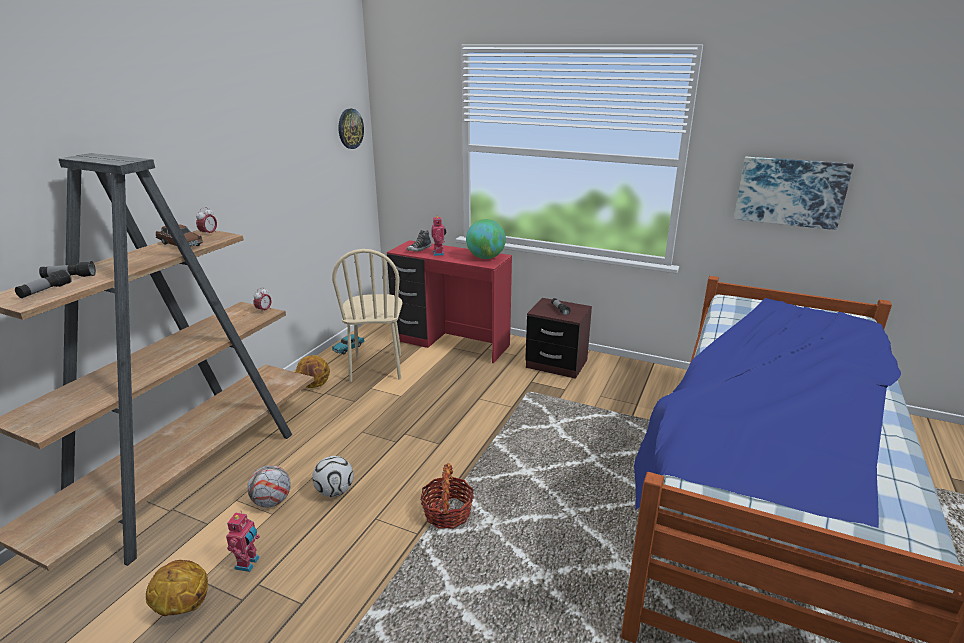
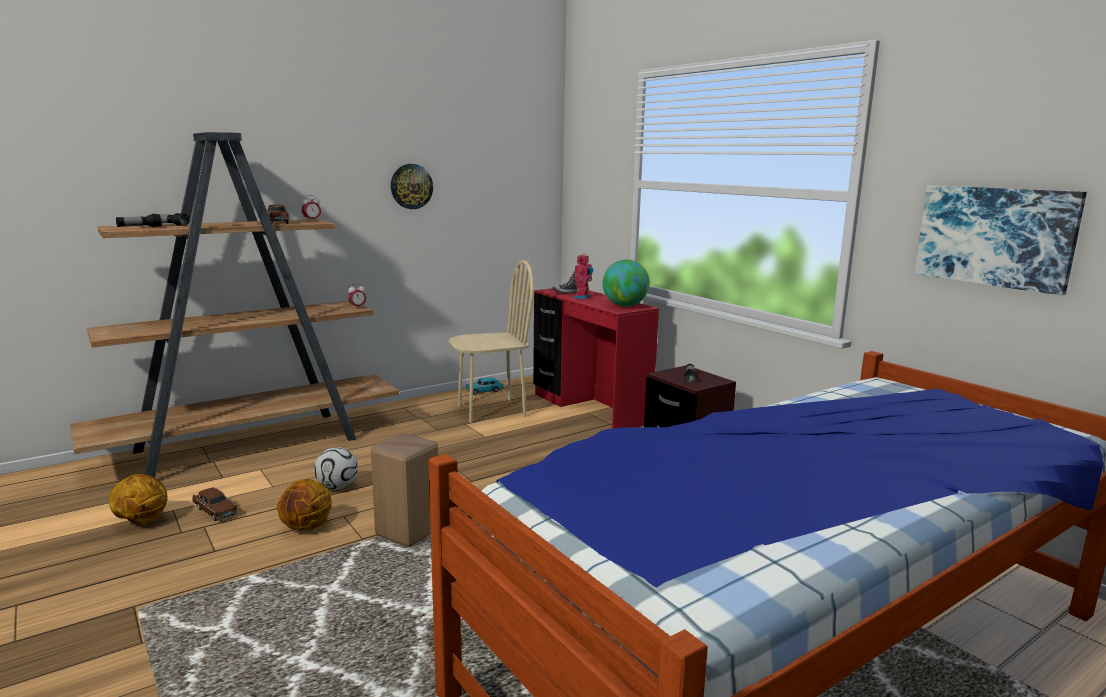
camera: 30 degrees right, 10 degrees down
toy robot [226,511,260,572] -> brown toy car [192,487,238,521]
football [247,465,291,507] -> none
basketball [295,355,330,388] -> basketball moved to [277,479,332,531]
beige chair [332,249,403,382] -> beige chair turned 135 degrees counterclockwise [449,260,534,423]
wall clock [338,109,364,149] -> wall clock moved to [391,164,433,209]
basket [420,463,474,529] -> beige stool [371,433,438,547]

